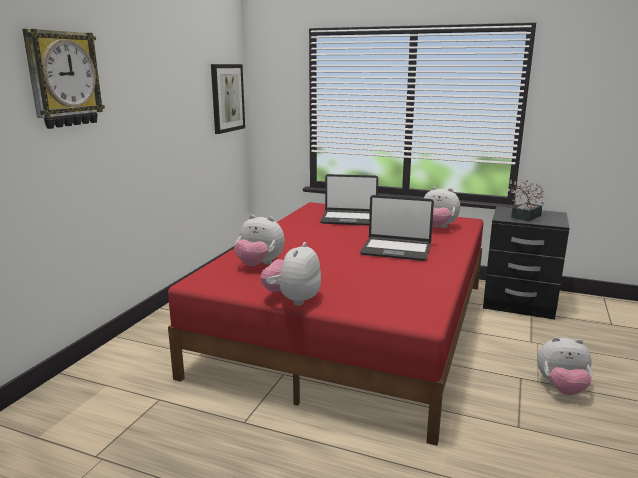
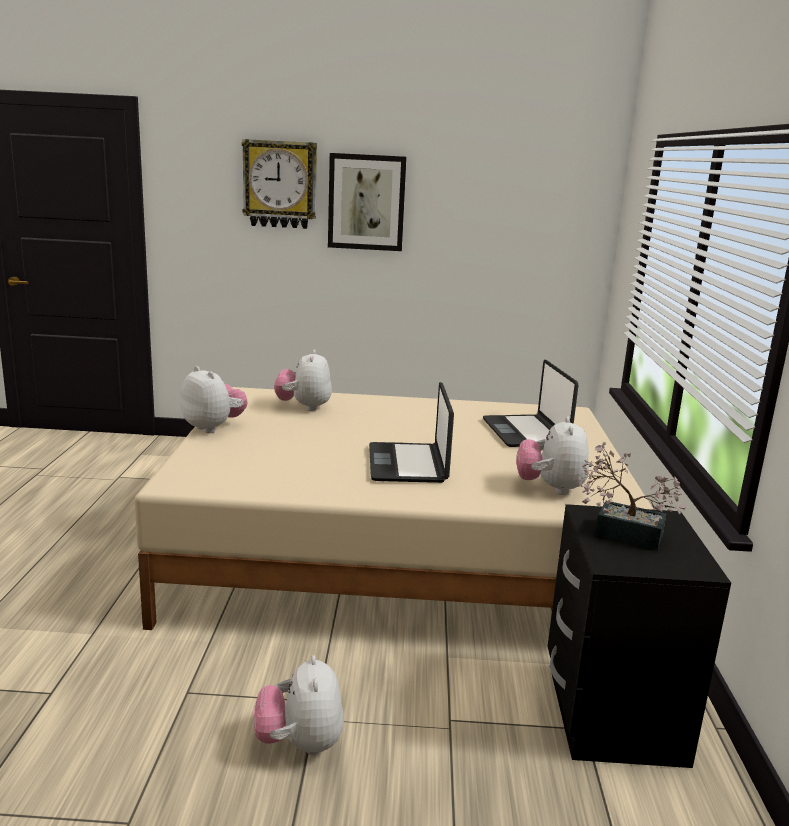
camera: 70 degrees right, 0 degrees up
red bed [168,202,483,446] -> beige bed [134,387,654,630]
picture [211,64,245,134] -> picture moved to [328,153,406,251]
plush toy [260,242,321,306] -> plush toy turned 45 degrees clockwise [180,366,247,433]

